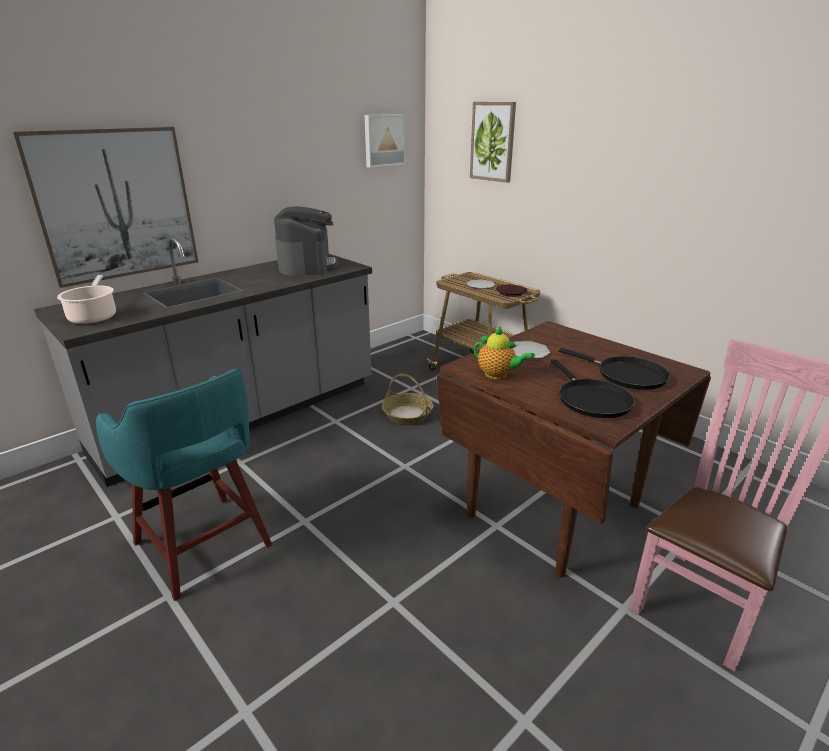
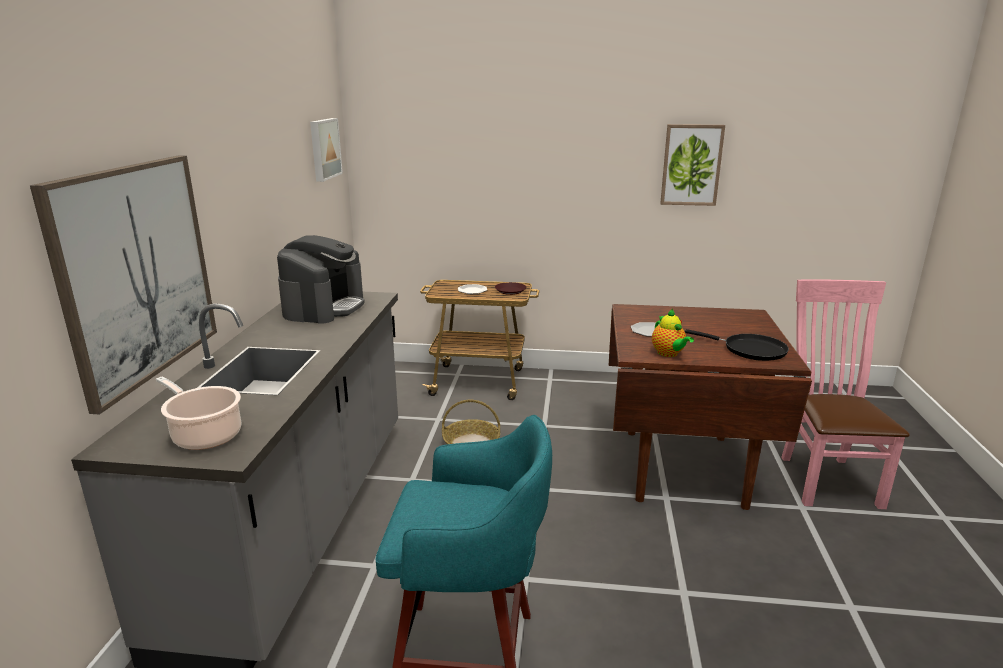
camera: 40 degrees left, 5 degrees down
coffee machine [274,206,338,276] -> coffee machine turned 60 degrees clockwise [277,235,365,324]
picture [470,102,516,183] -> picture moved to [660,124,725,206]
teapot [474,326,535,379] -> teapot turned 75 degrees clockwise [652,309,694,357]
black frying pan [559,348,670,390] -> none

